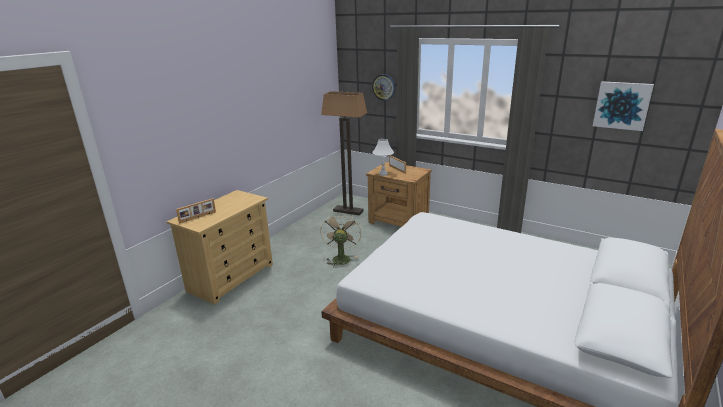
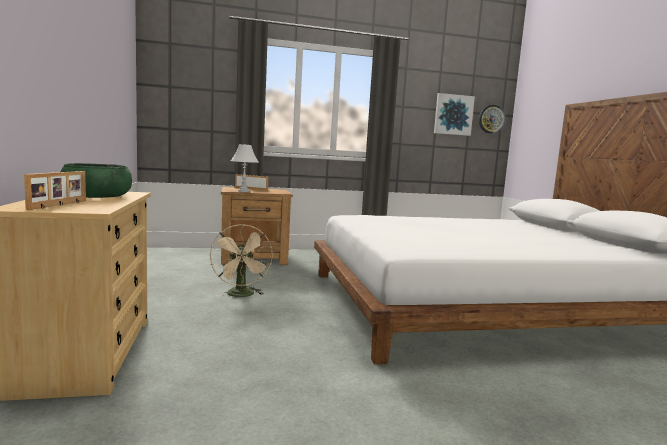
camera: 45 degrees left, 15 degrees down
beige fan [320,215,361,268] -> beige fan turned 150 degrees counterclockwise [210,224,273,297]
floor lamp [321,91,367,215] -> none
wall clock [372,74,395,101] -> wall clock moved to [479,105,505,134]
none -> green bowl [61,163,132,198]

